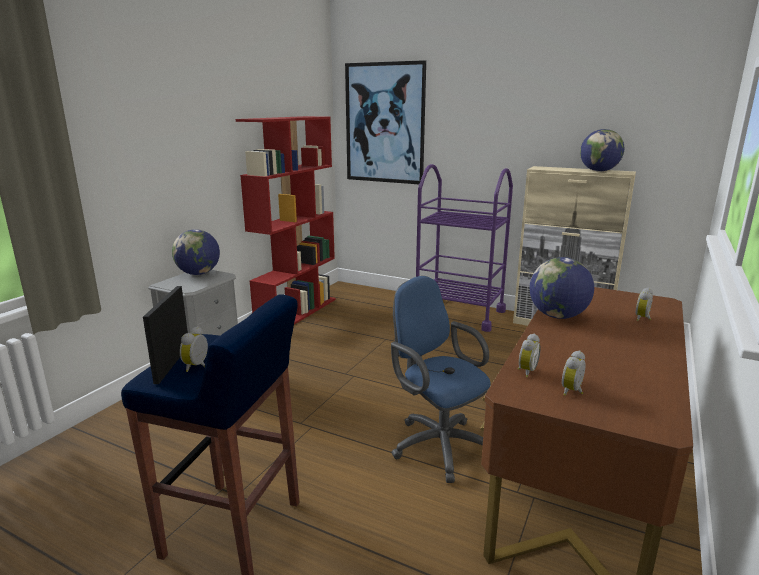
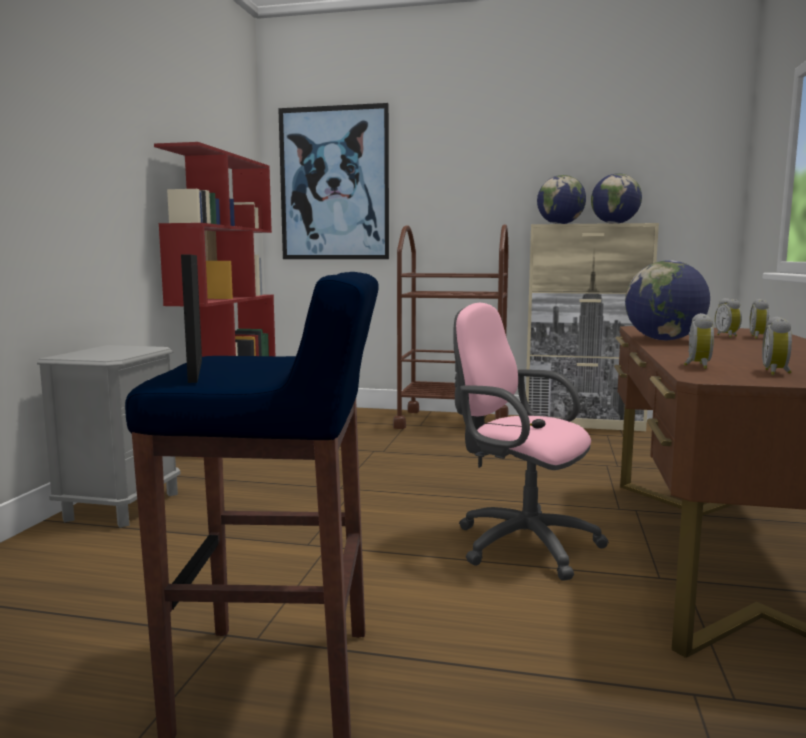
camera: 15 degrees left, 10 degrees down
globe [172,229,220,275] -> globe moved to [537,175,586,224]
alarm clock [180,326,208,372] -> alarm clock moved to [715,298,742,338]
blue office chair [391,276,491,483] -> pink office chair [453,303,609,581]
purple cart [416,164,513,332] -> brown cart [393,224,509,429]

